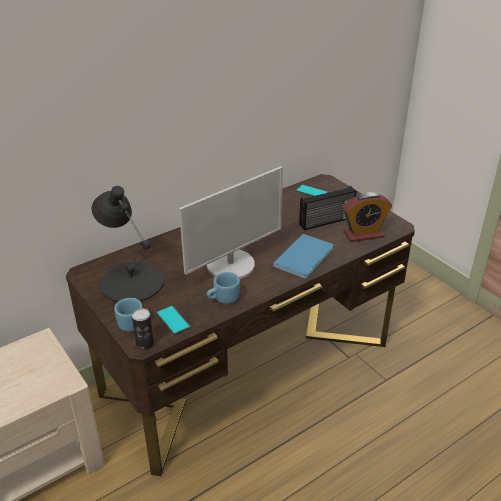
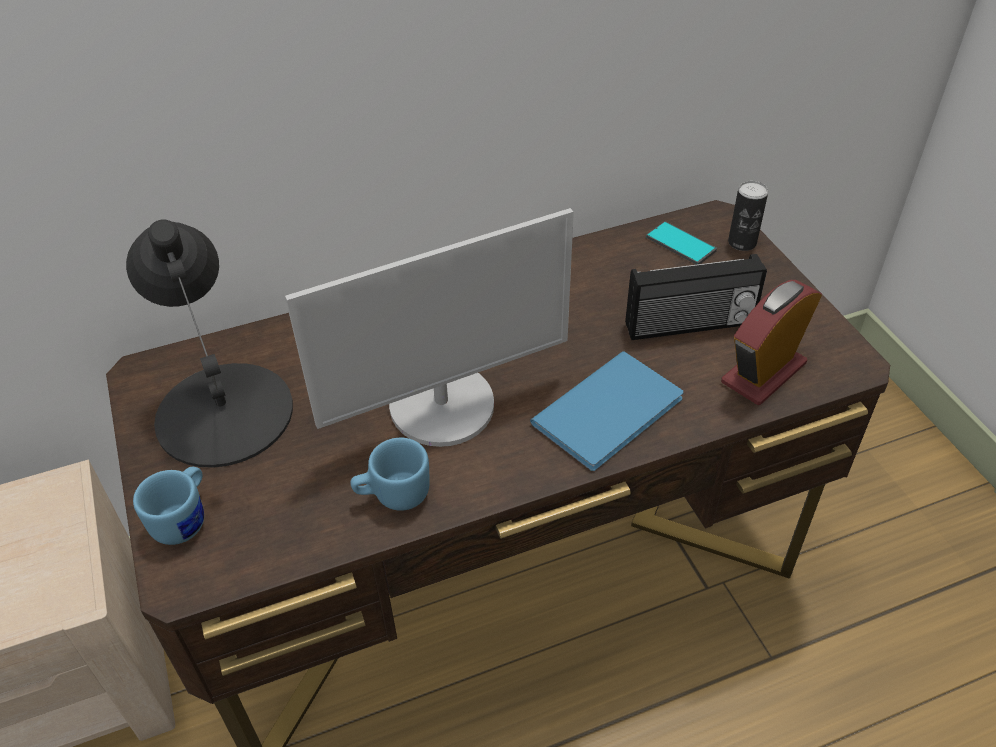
camera: 15 degrees right, 10 degrees up
can [132,308,154,350] -> can moved to [728,181,768,251]
phone [156,305,191,335] -> none
alarm clock [342,192,392,242] -> alarm clock turned 135 degrees clockwise [721,280,822,405]

